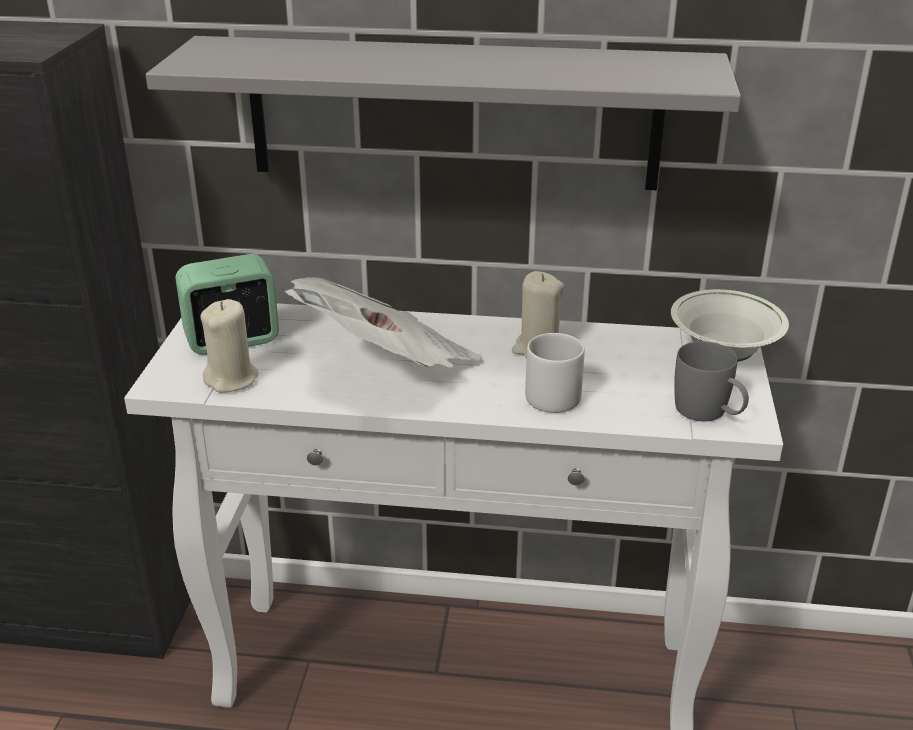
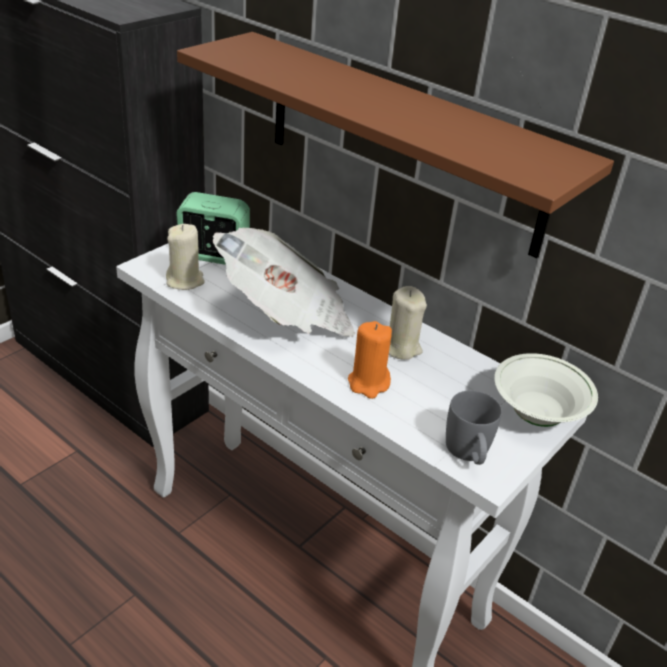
camera: 30 degrees right, 5 degrees up
grey shelf [146,36,741,190] -> brown shelf [177,32,614,258]
grey mug [525,333,585,413] -> orange candle [348,321,392,399]

